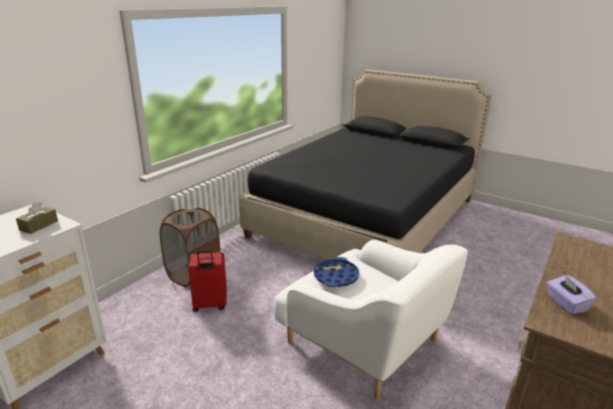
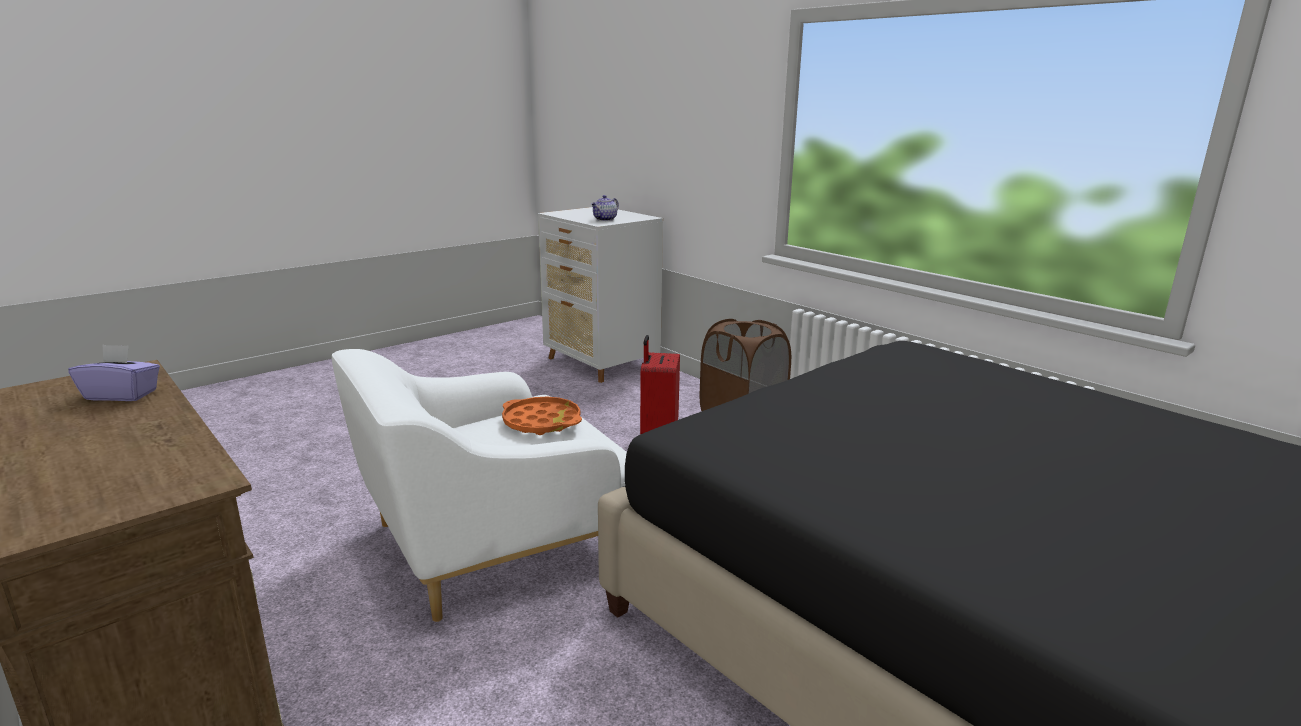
camera: 105 degrees right, 5 degrees down
brown tissue box [16,202,58,234] -> teapot [591,195,619,221]
blue tray [314,257,359,287] -> orange tray [502,397,582,435]

